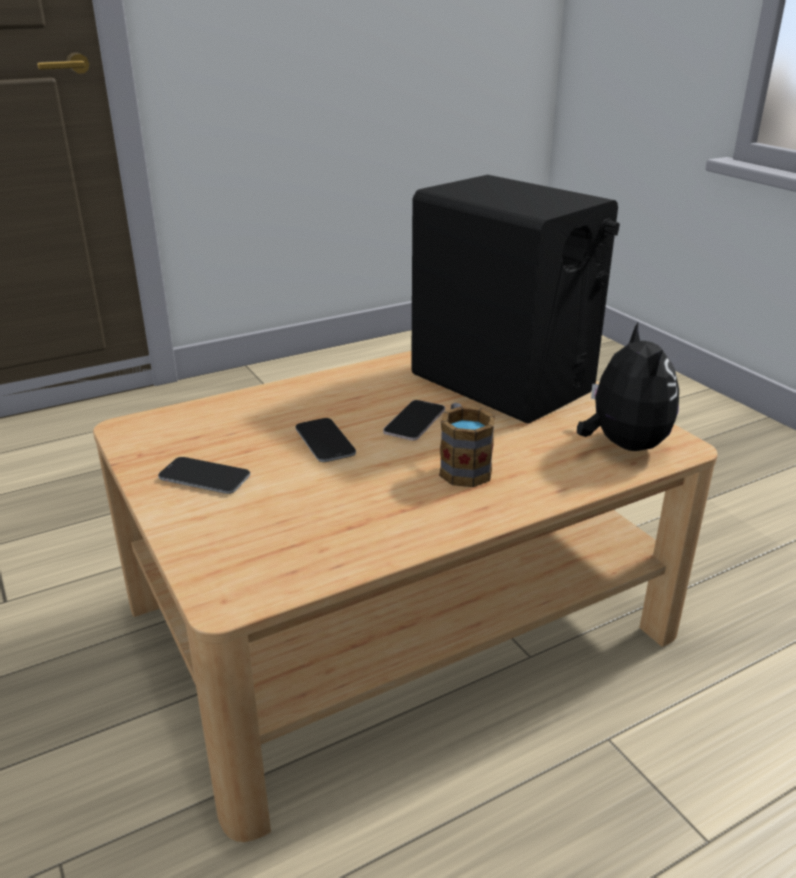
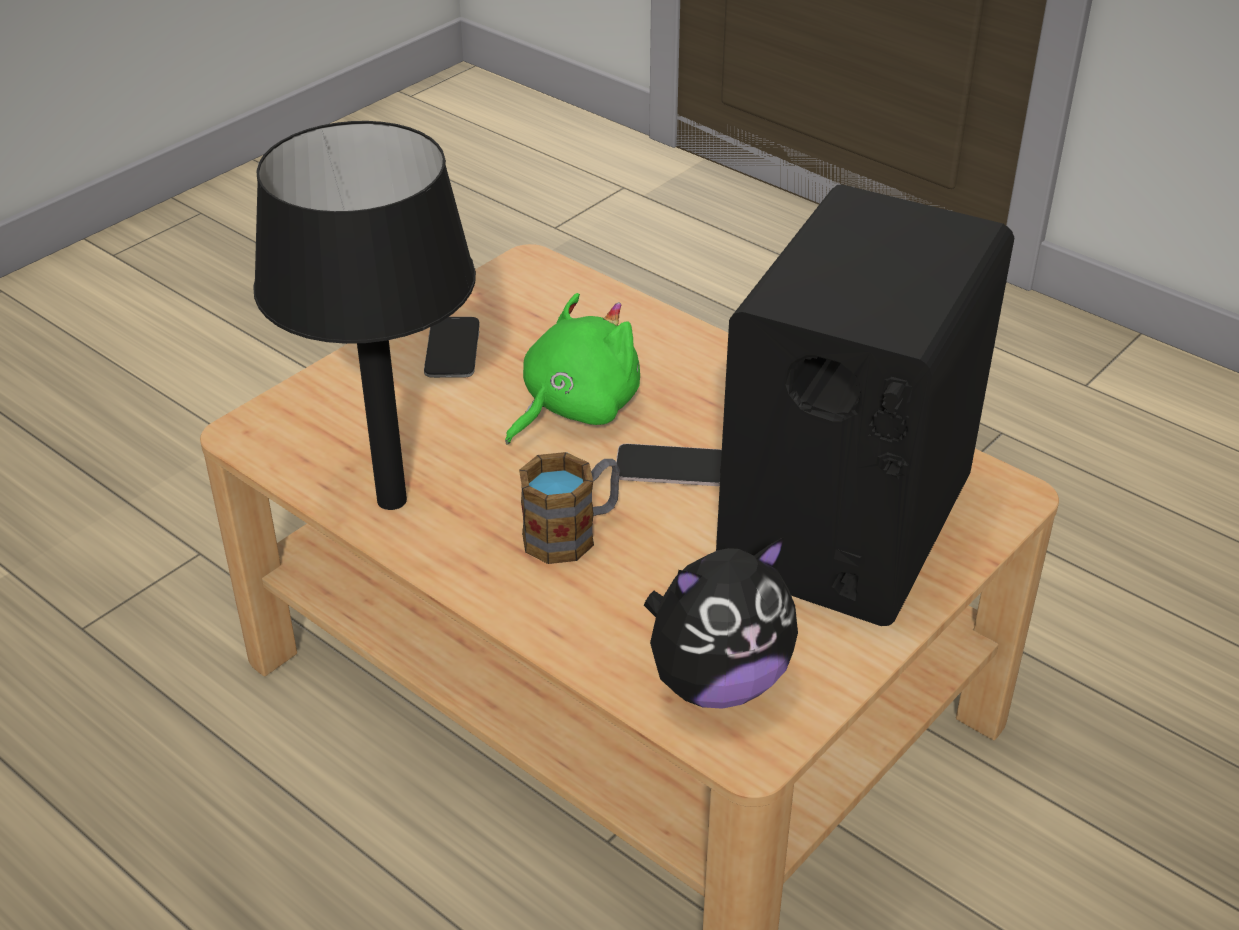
camera: 70 degrees right, 10 degrees up
phone [295,418,356,462] -> green plush toy [505,293,640,445]
none -> black table lamp [253,121,476,510]

